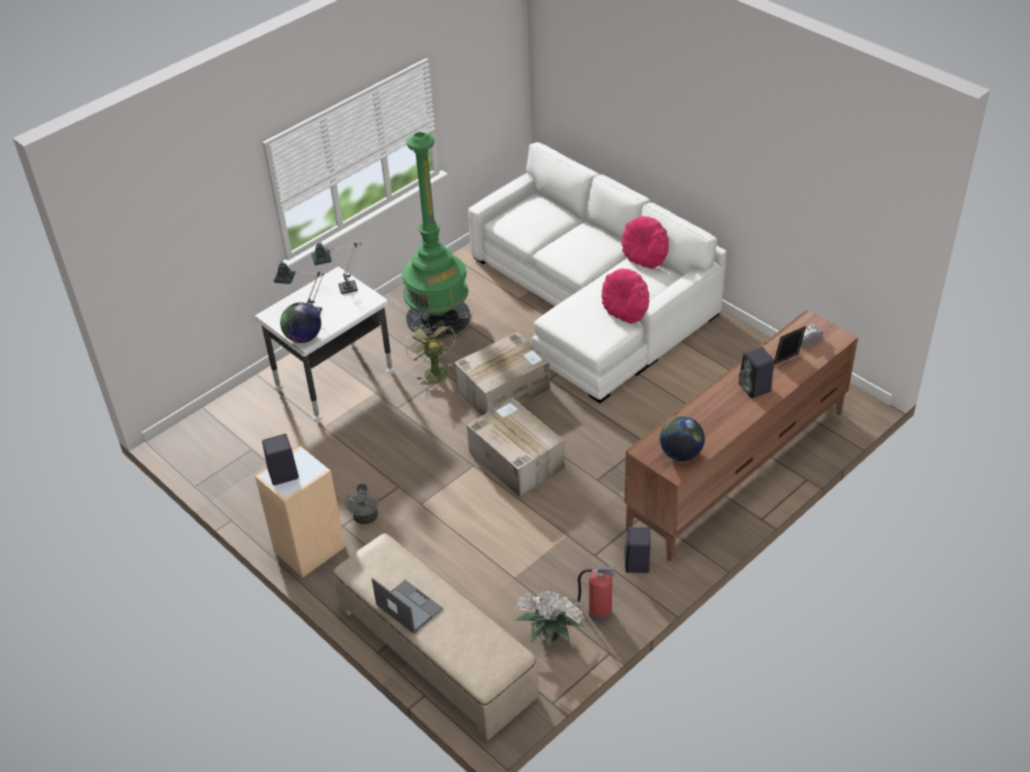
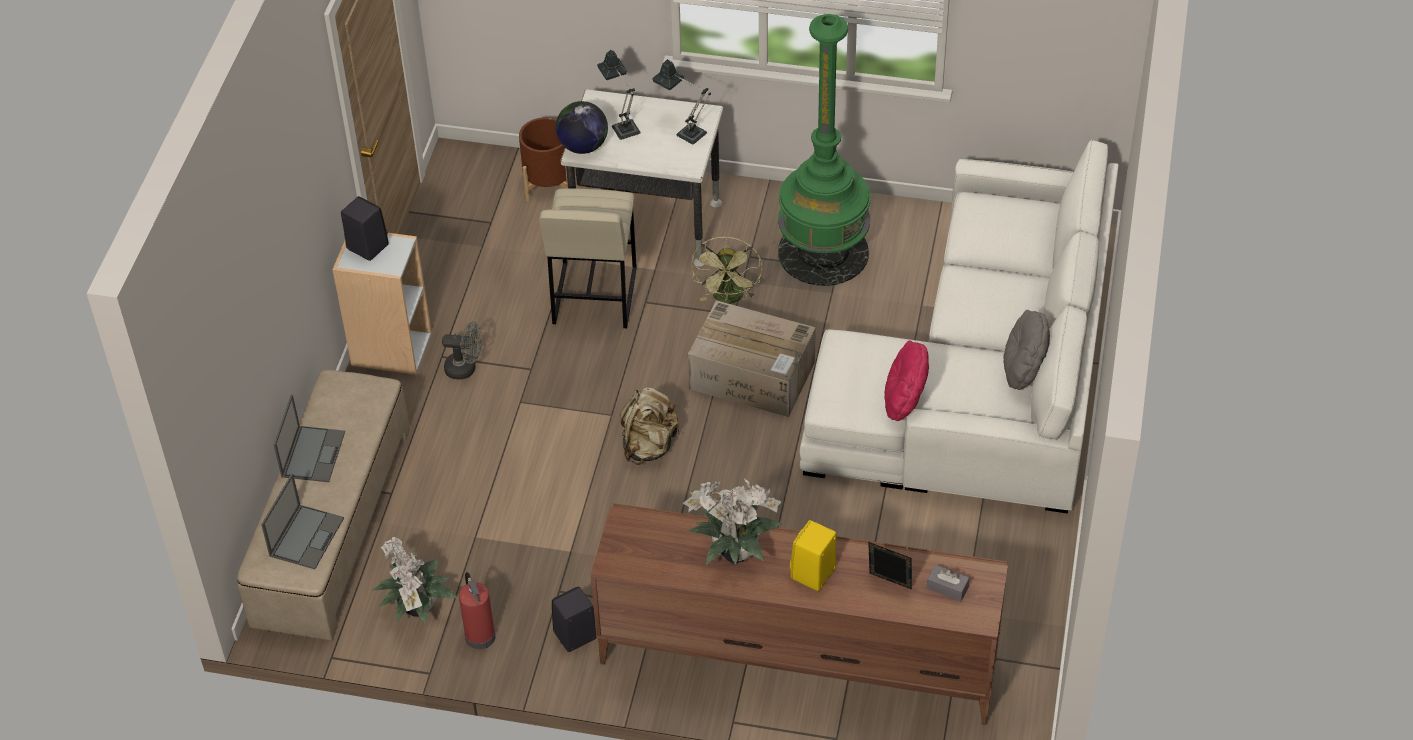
camera: 55 degrees right, 5 degrees up
grey fan [345,484,379,524] -> grey fan turned 135 degrees counterclockwise [442,322,482,380]
green fan [405,320,456,388] -> green fan turned 150 degrees clockwise [691,237,762,304]
cardboard box [467,398,565,497] -> beige backpack [620,387,680,465]
pink pillow [622,216,669,269] -> grey pillow [1003,310,1050,390]
globe [660,416,705,461] -> none
black speaker [739,347,774,398] -> yellow speaker [790,520,836,591]
none -> laptop [261,474,344,569]
none -> brown planter [519,117,568,202]
none -> beige chair [539,188,637,328]
none -> potted plant [682,478,782,565]

